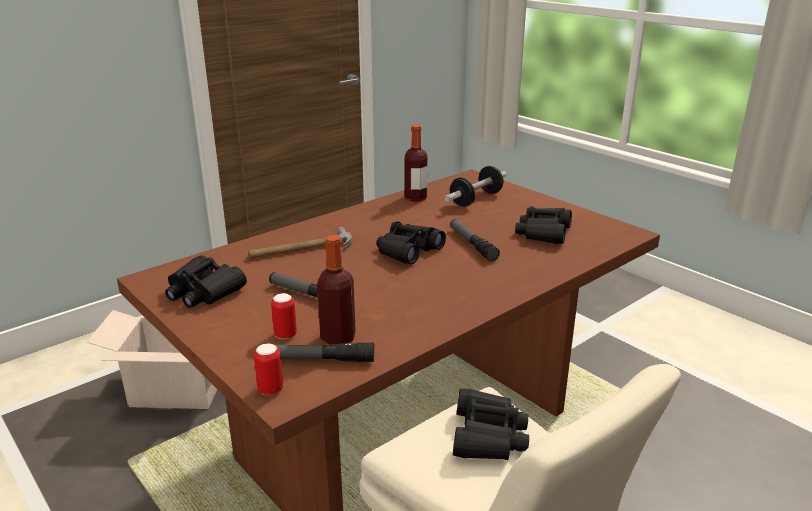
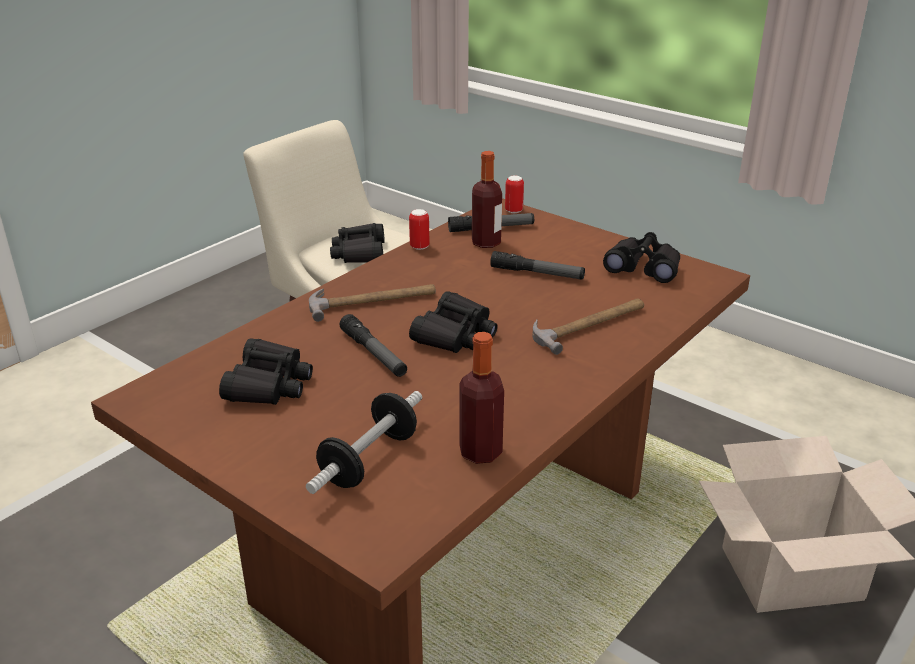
camera: 170 degrees right, 5 degrees up
can [271,293,297,339] -> can moved to [409,209,430,250]
none -> hammer [309,284,436,322]

